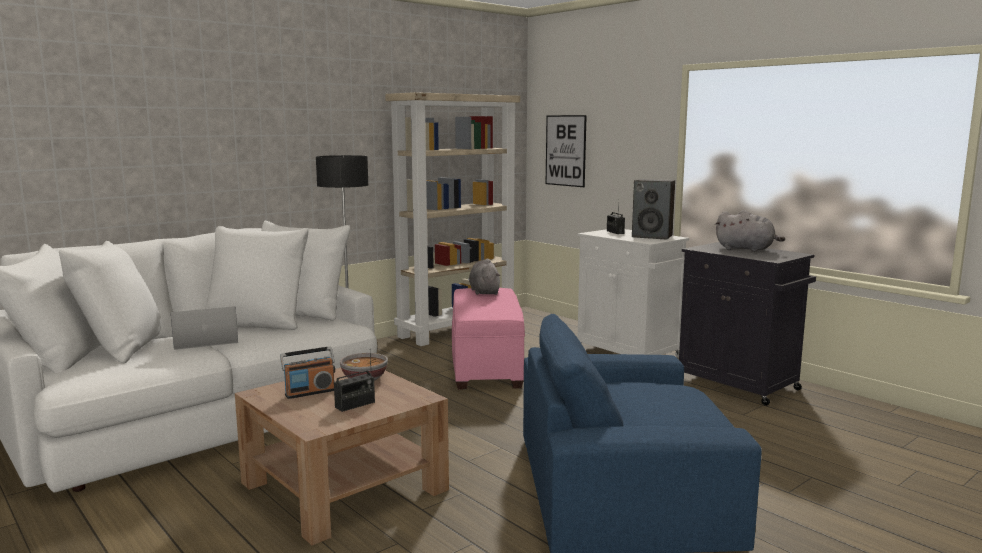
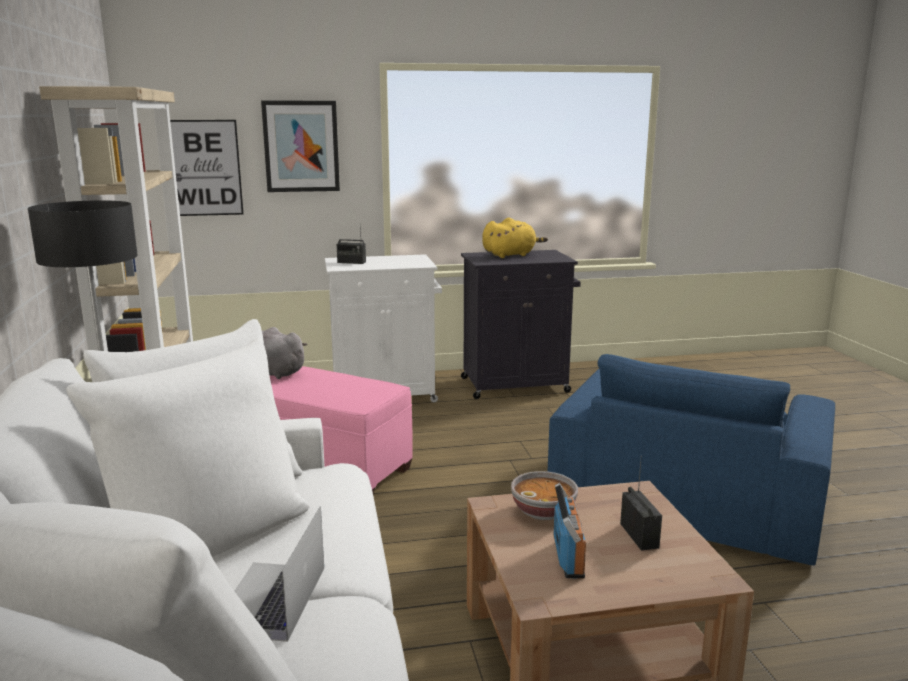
camera: 60 degrees left, 5 degrees up
speaker [632,179,675,239] -> none
grey plush toy [715,210,785,252] -> yellow plush toy [482,218,548,258]
none -> picture [261,101,340,192]

